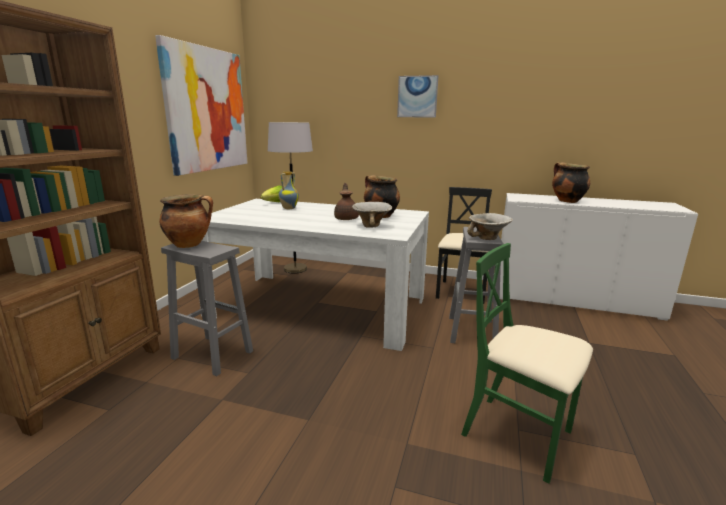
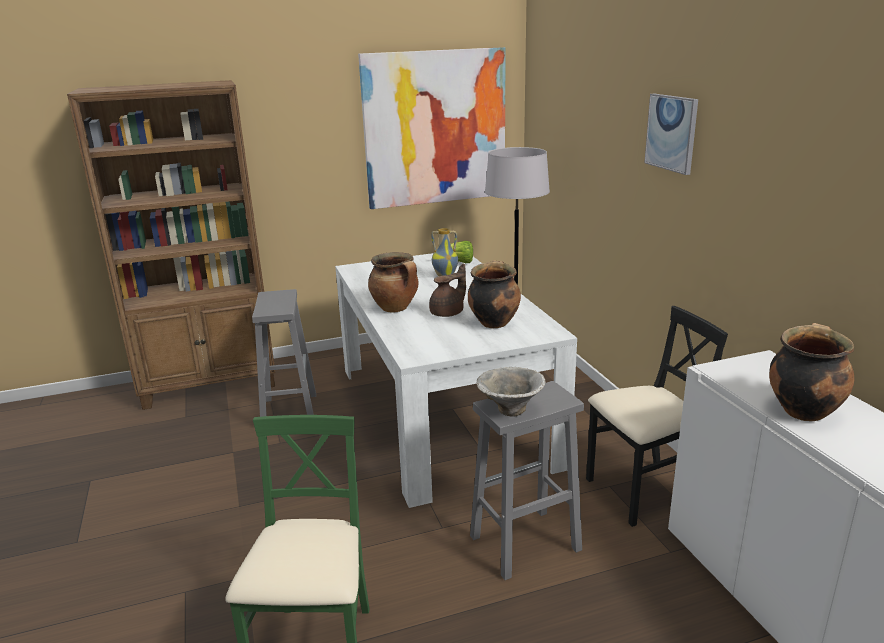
camera: 55 degrees right, 5 degrees up
cooking pot [159,194,213,248] -> cooking pot moved to [368,252,418,313]
bowl [352,202,392,228] -> none

